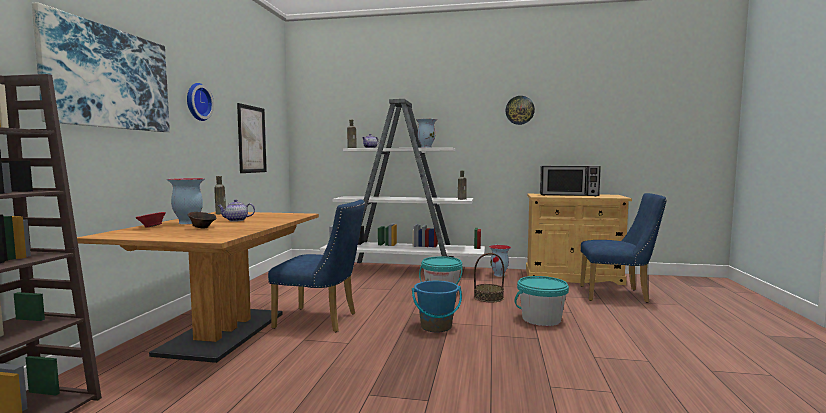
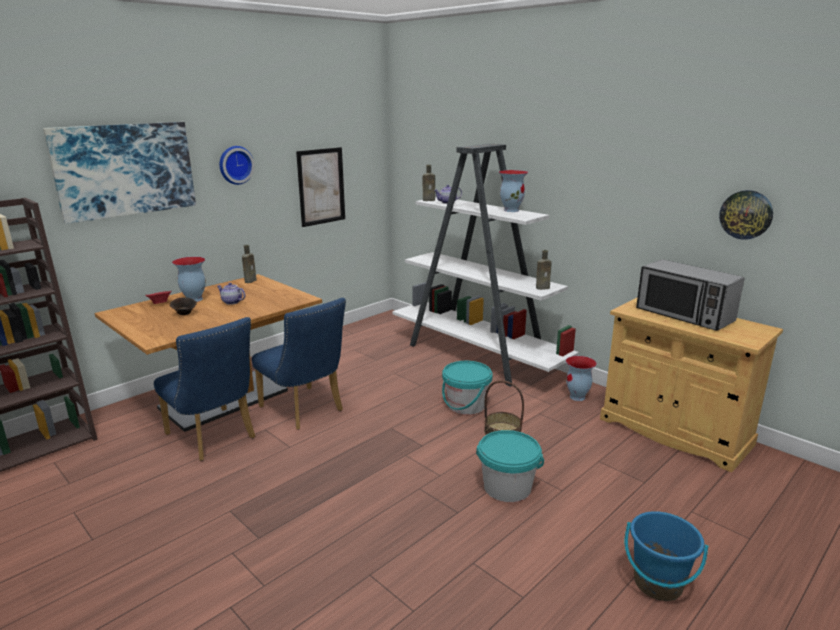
camera: 35 degrees right, 15 degrees up
blue bucket [412,281,462,332] -> blue bucket moved to [625,511,708,601]
wall clock [505,96,535,125] -> wall clock moved to [719,190,773,240]
blue chair [580,193,667,303] -> blue chair moved to [154,317,255,461]

